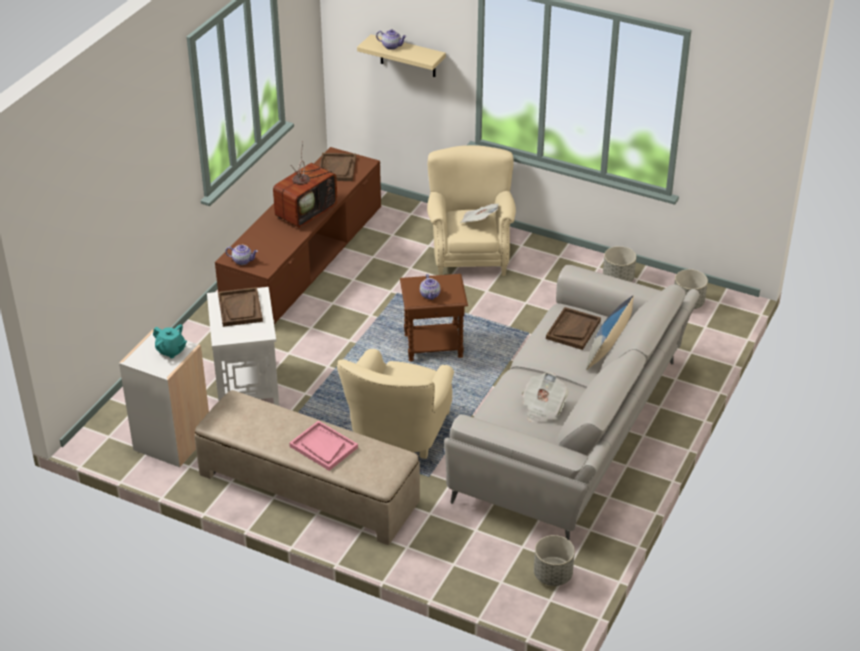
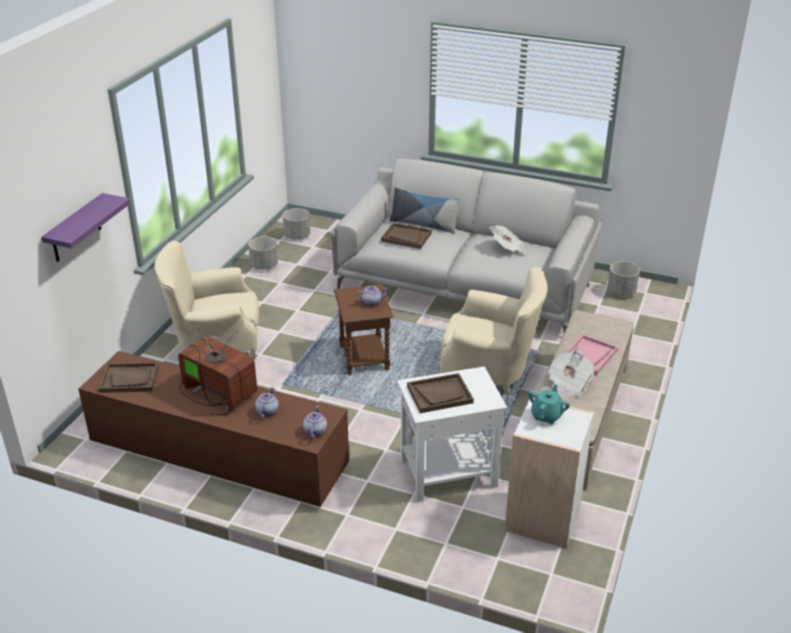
camera: 95 degrees left, 5 degrees down
beige shelf [357,34,446,77] -> purple shelf [41,193,131,262]
teapot [376,29,407,50] -> teapot moved to [255,387,279,418]
newspaper [460,203,499,223] -> newspaper moved to [548,351,594,397]

